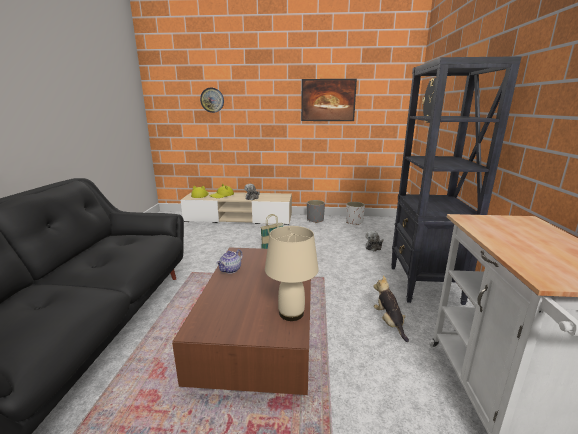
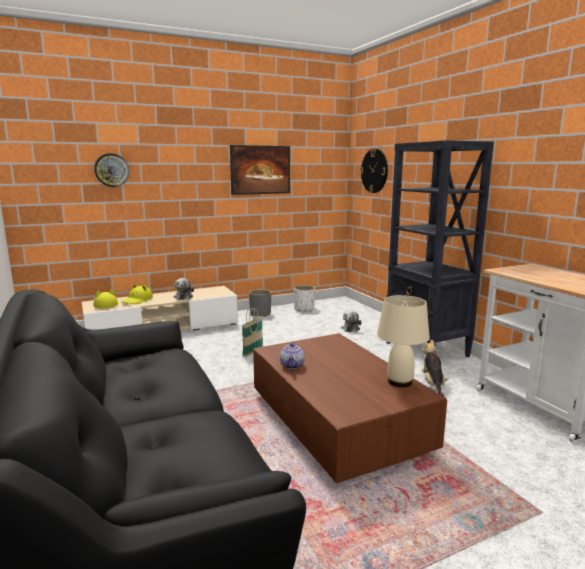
camera: 30 degrees left, 5 degrees down
plush toy [373,275,409,342] -> plush toy turned 45 degrees clockwise [422,340,449,397]

